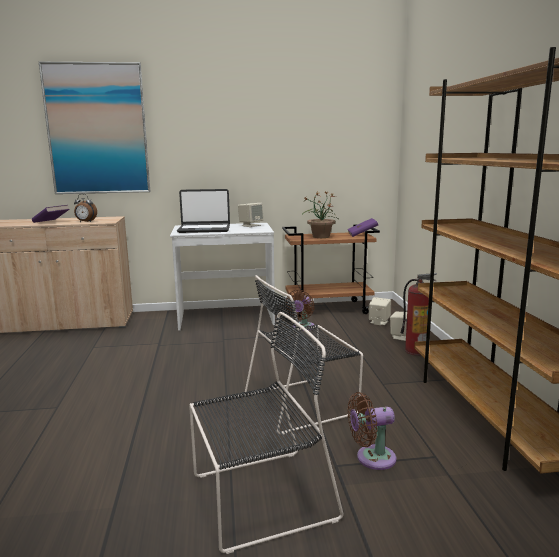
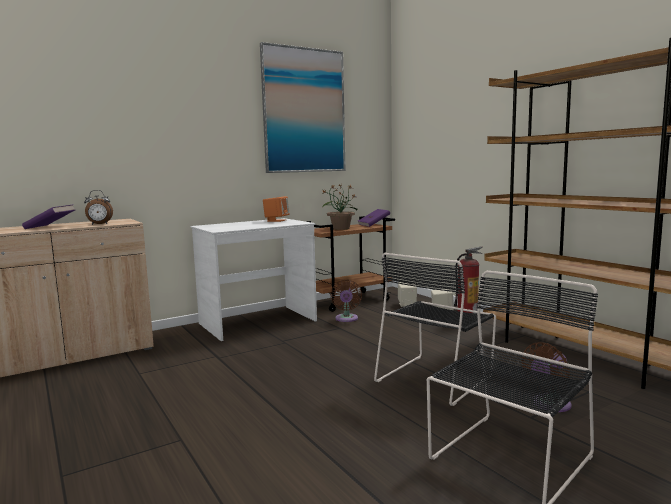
camera: 25 degrees left, 5 degrees down
picture [39,62,150,194] -> picture moved to [260,42,346,173]
laptop [177,189,230,233] -> none
beige speaker [238,203,264,227] -> orange speaker [263,196,289,222]

